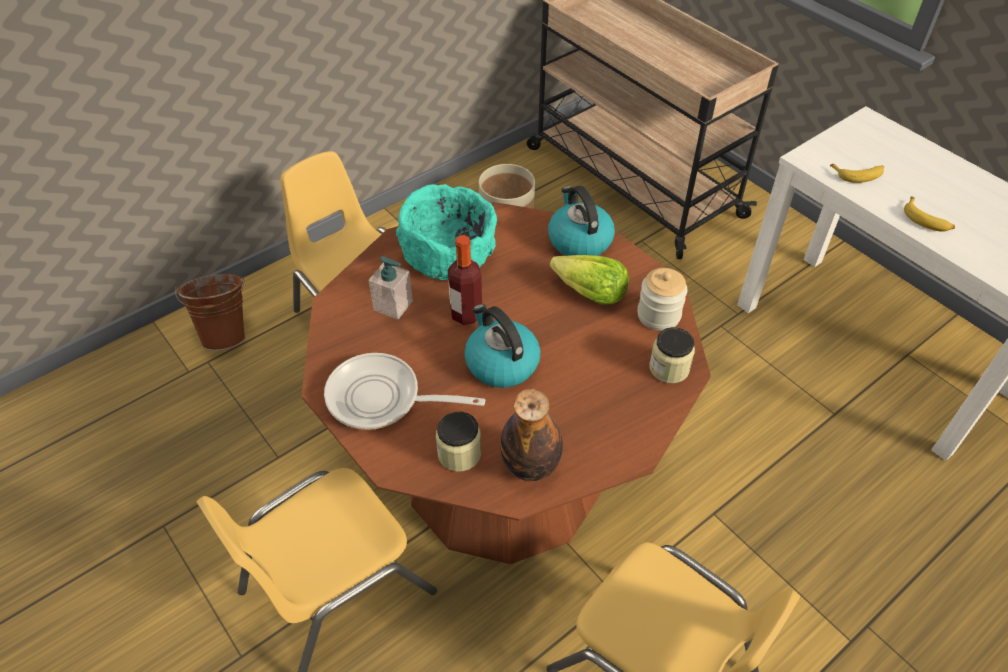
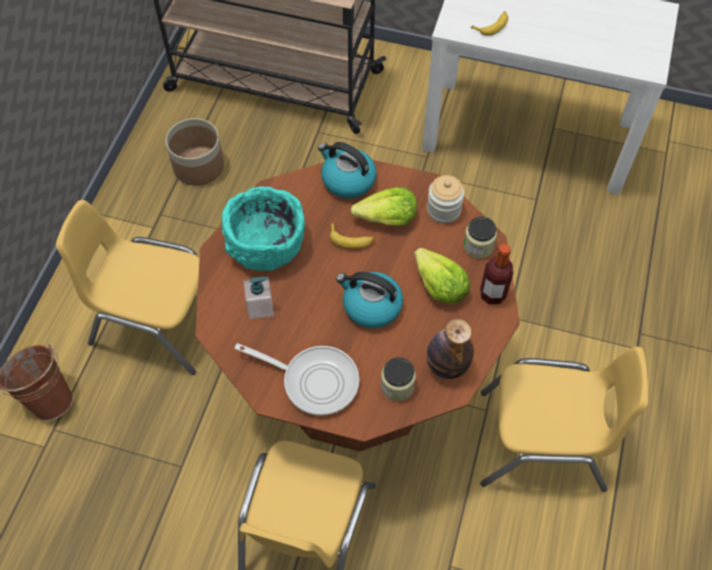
camera: 35 degrees left, 10 degrees up
frying pan [324,353,485,430] -> frying pan turned 135 degrees counterclockwise [235,343,359,416]
bottle [448,235,482,325] -> bottle moved to [480,244,513,305]
banana [904,197,955,232] -> banana moved to [330,222,375,249]
none -> lettuce [414,248,470,304]

